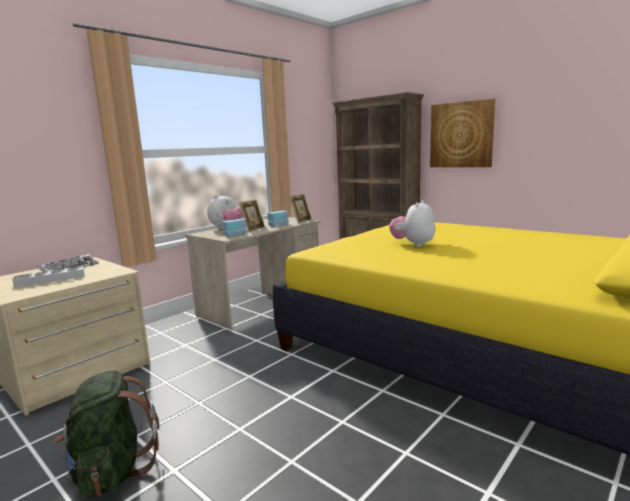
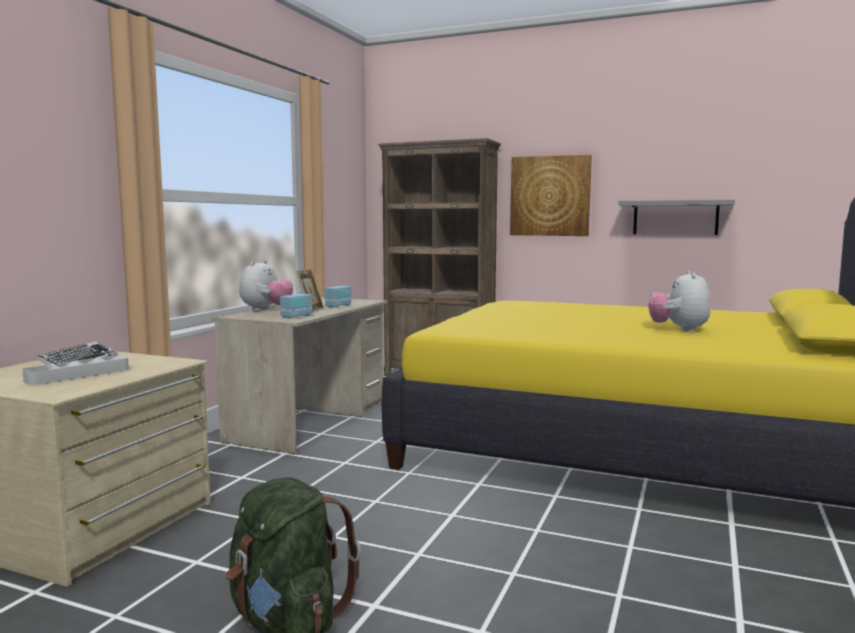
camera: 20 degrees left, 5 degrees down
picture frame [290,194,312,224] -> none
plush toy [389,200,435,247] -> plush toy moved to [648,271,710,332]
none -> grey shelf [618,200,735,235]

